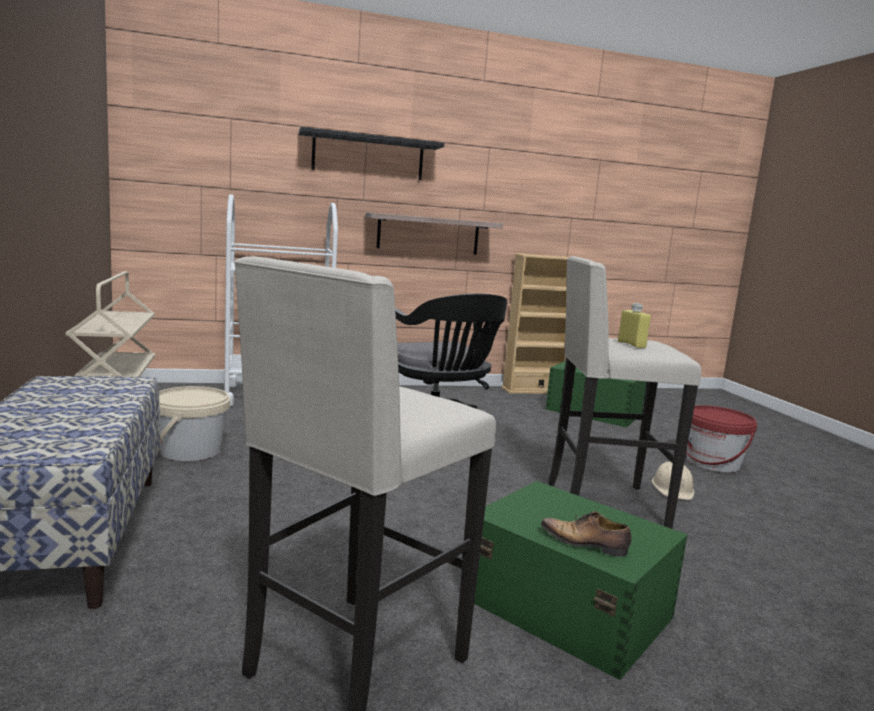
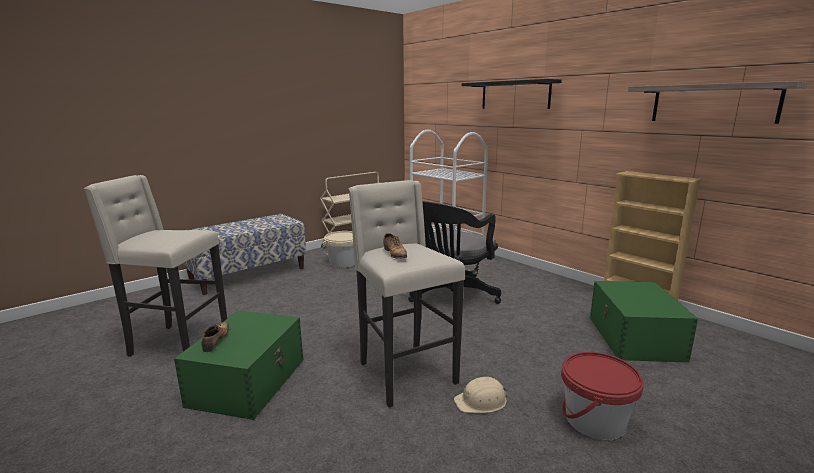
camera: 65 degrees right, 5 degrees up
shelf [365,212,503,255] -> shelf moved to [628,81,807,124]
yellow bottle [618,303,651,348] -> shoe [383,233,407,259]

